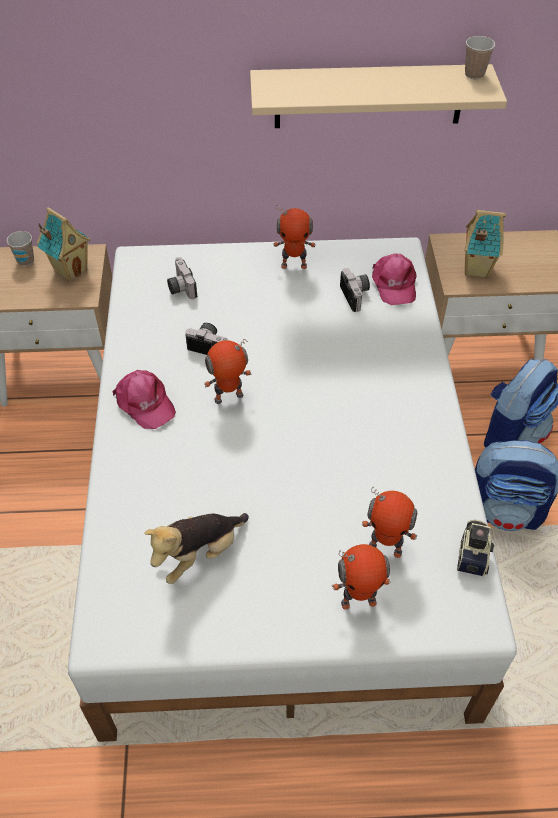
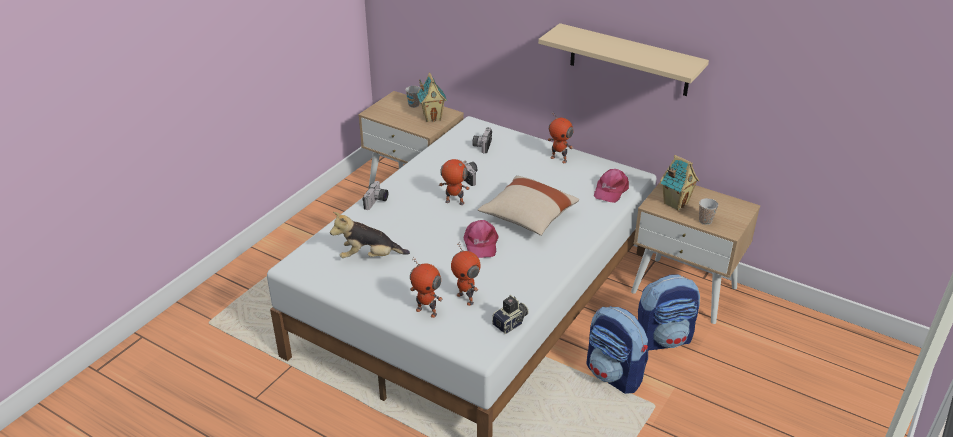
camera: 35 degrees right, 15 degrees down
pink cap [112,370,176,429] -> pink cap moved to [464,220,499,258]
camera [340,268,370,312] -> camera moved to [362,181,388,210]
cup [465,36,495,79] -> cup moved to [699,198,718,225]
none -> beige pillow [478,176,579,236]

